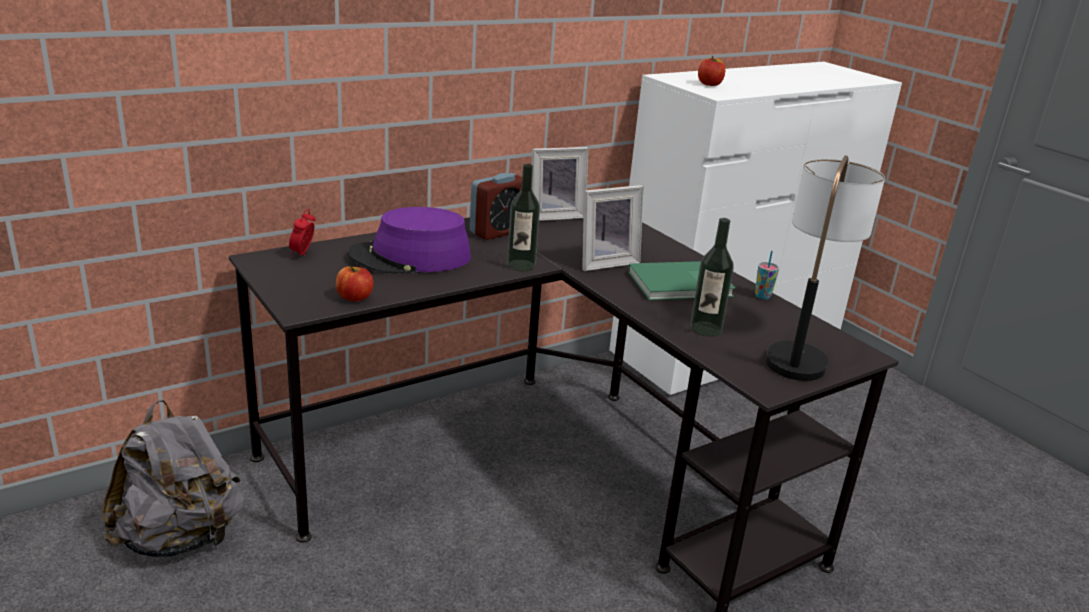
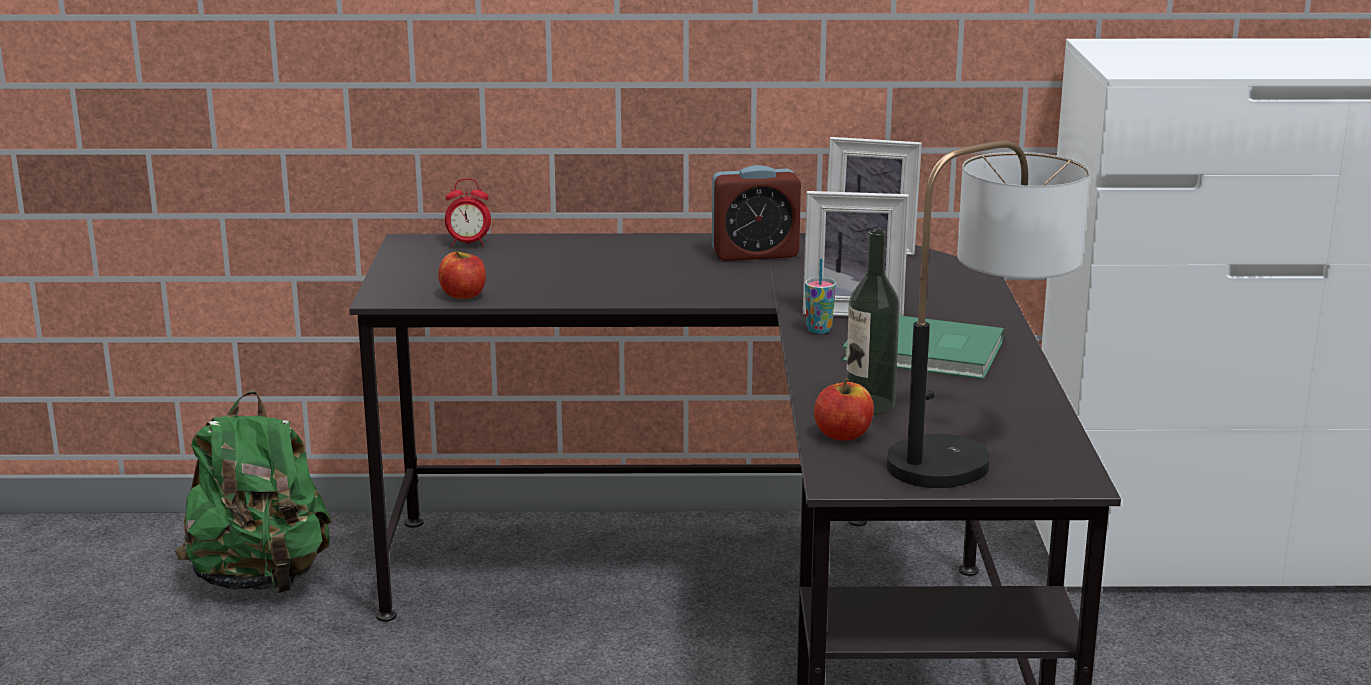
camera: 35 degrees right, 5 degrees down
grey backpack [101,400,244,557] -> green backpack [175,391,332,593]
alarm clock [289,209,315,258] -> alarm clock turned 135 degrees counterclockwise [445,179,491,247]
purple hat [348,207,471,274] -> none
bottle [507,164,540,271] -> none
apple [698,56,725,86] -> apple moved to [814,379,874,441]
cup [755,251,779,299] -> cup moved to [805,258,836,334]

